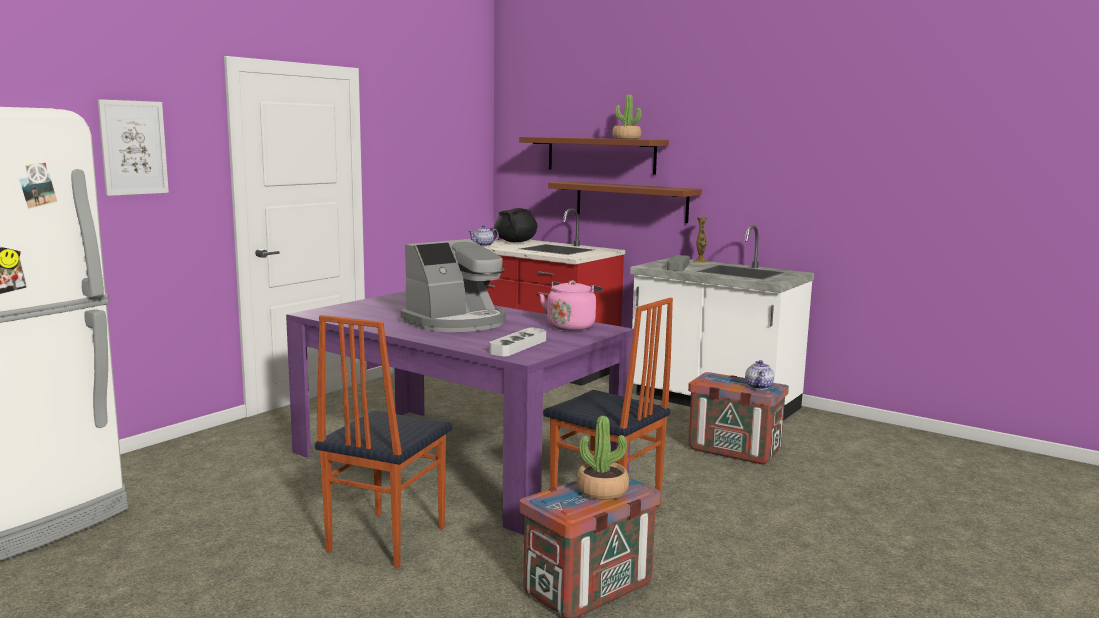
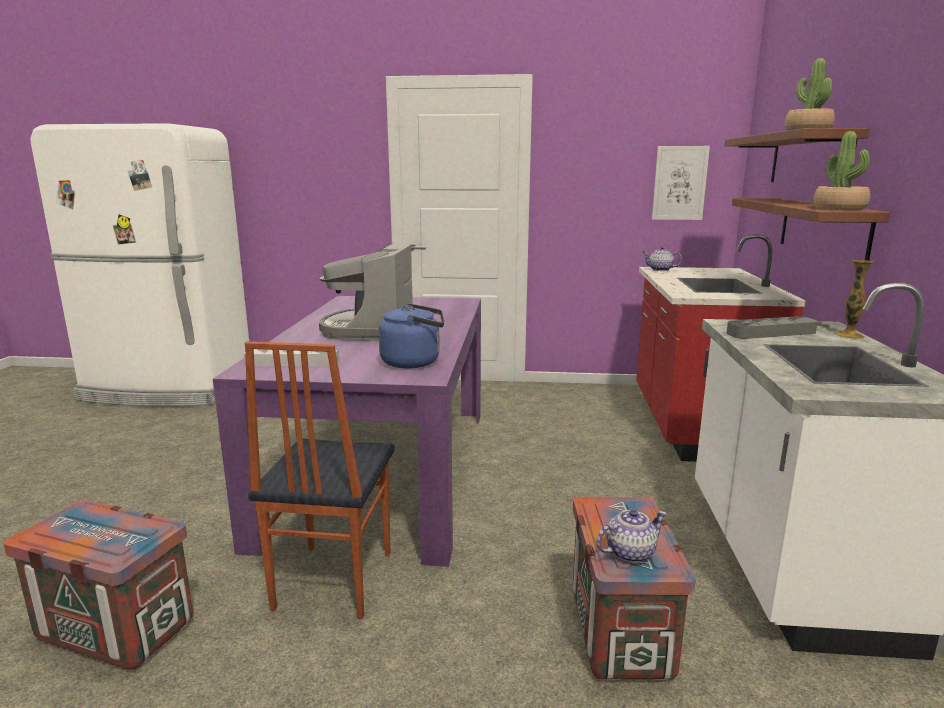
camera: 60 degrees right, 5 degrees up
picture [98,99,169,196] -> picture moved to [652,146,710,220]
chair [315,315,453,569] -> none
coffee machine [401,239,506,332] -> coffee machine turned 75 degrees clockwise [319,243,413,341]
black cooking pot [494,208,537,242] -> none
pink kettle [539,280,602,330] -> blue kettle [378,304,444,368]
potted plant [576,416,629,500] -> potted plant moved to [813,131,870,210]

